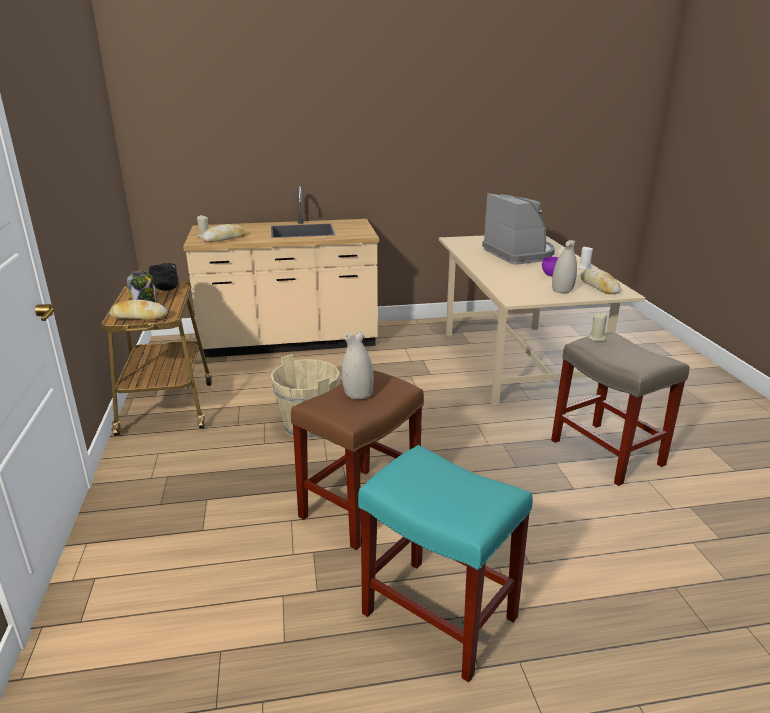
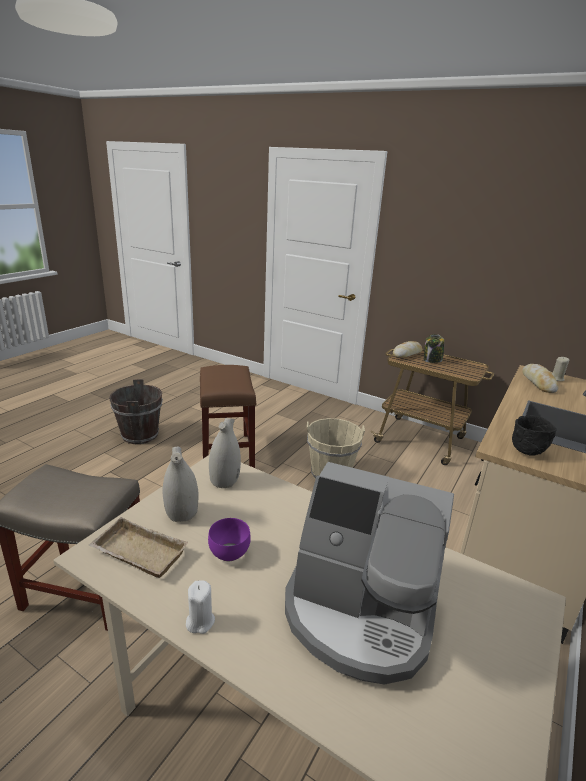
camera: 130 degrees right, 0 degrees up
black bowl [149,263,179,291] -> black bowl moved to [512,415,557,456]
white vase [342,331,374,399] -> white vase moved to [209,418,241,488]
turquoise stool [358,445,533,682] -> brown bucket [109,379,163,444]
bread [581,268,621,294] -> beige tray [89,517,188,578]
beige candle [588,313,607,341] -> none

